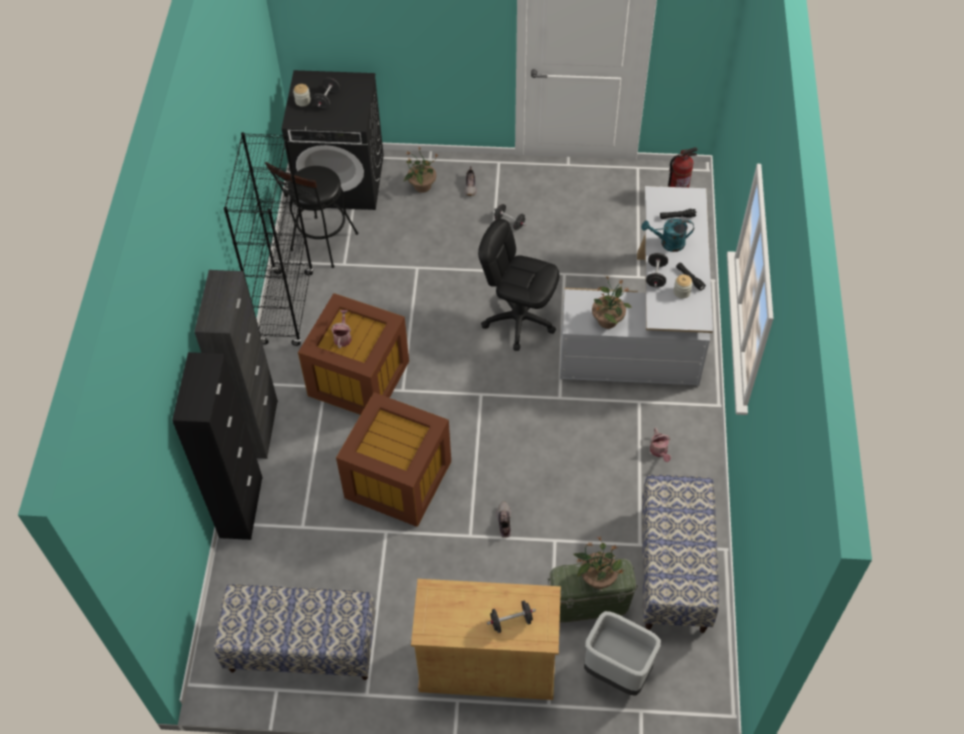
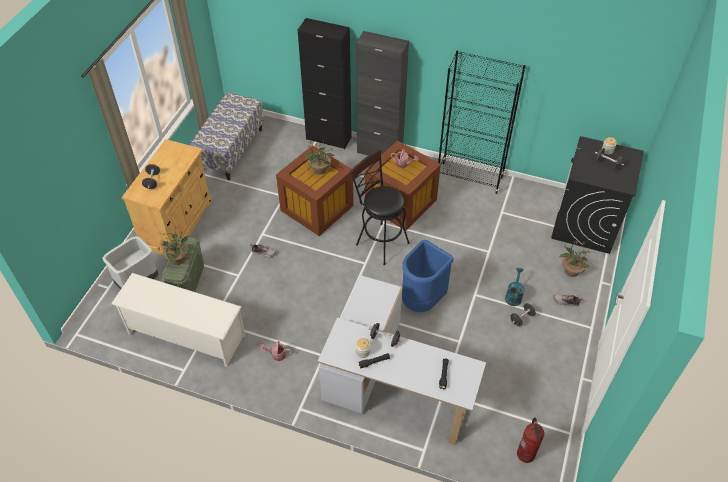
camera: 105 degrees right, 5 degrees down
black stool [265,162,358,268] -> black stool moved to [350,149,410,265]
black office chair [478,219,559,351] -> blue trash can [402,240,454,312]
potted plant [592,275,632,329] -> potted plant moved to [305,141,335,175]
turquoise watering can [642,218,694,252] -> turquoise watering can moved to [505,268,525,306]
bench [642,475,719,633] -> white shoe rack [111,273,246,367]

